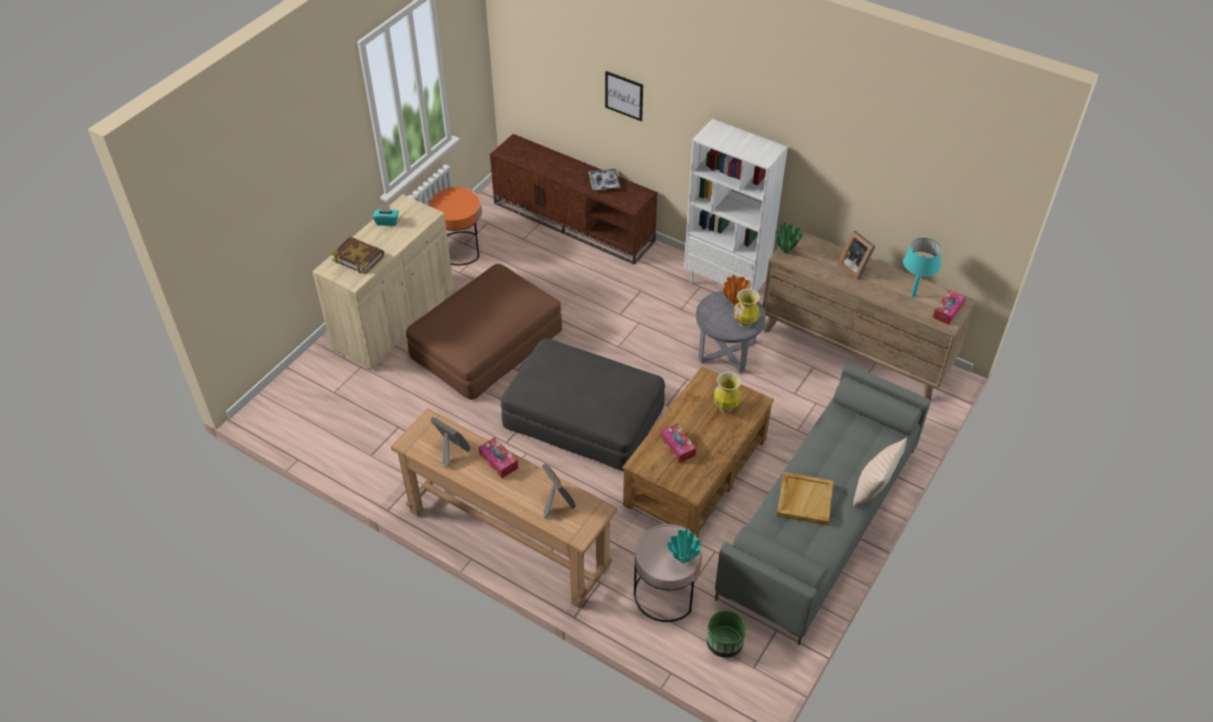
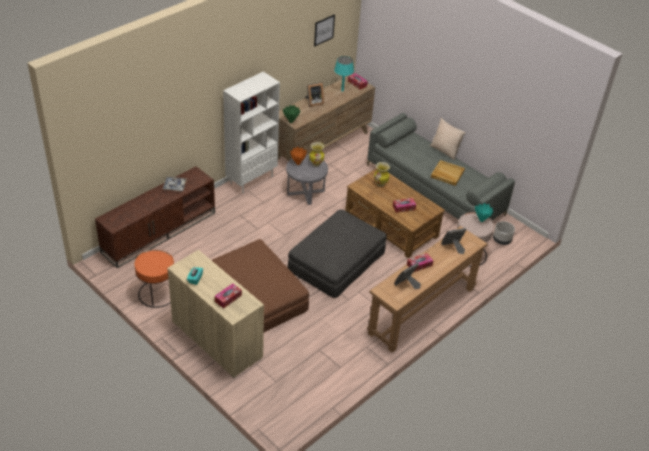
camera: 80 degrees left, 5 degrees down
book [331,237,384,274] -> tissue box [215,283,242,308]
picture [605,71,643,121] -> picture moved to [314,14,335,47]
green planter [706,610,746,658] -> grey planter [493,221,515,245]

